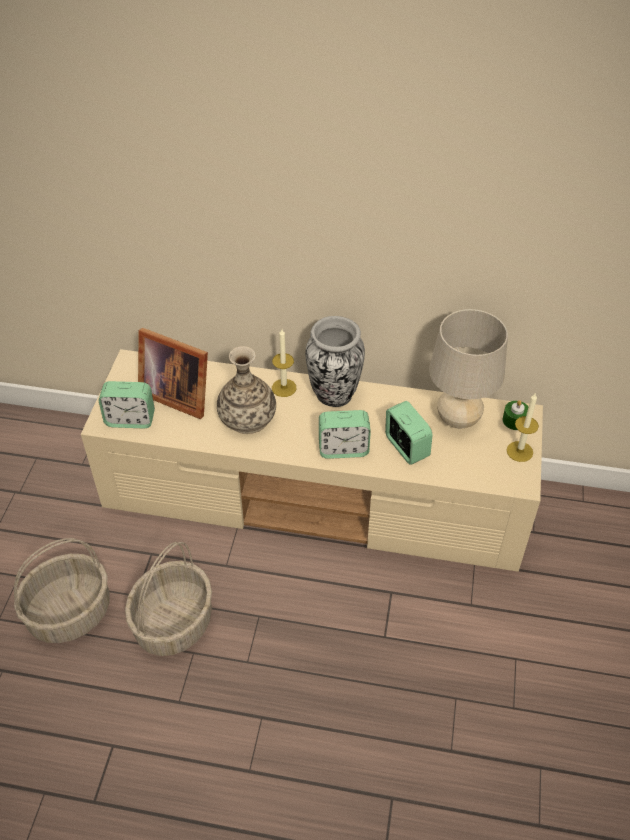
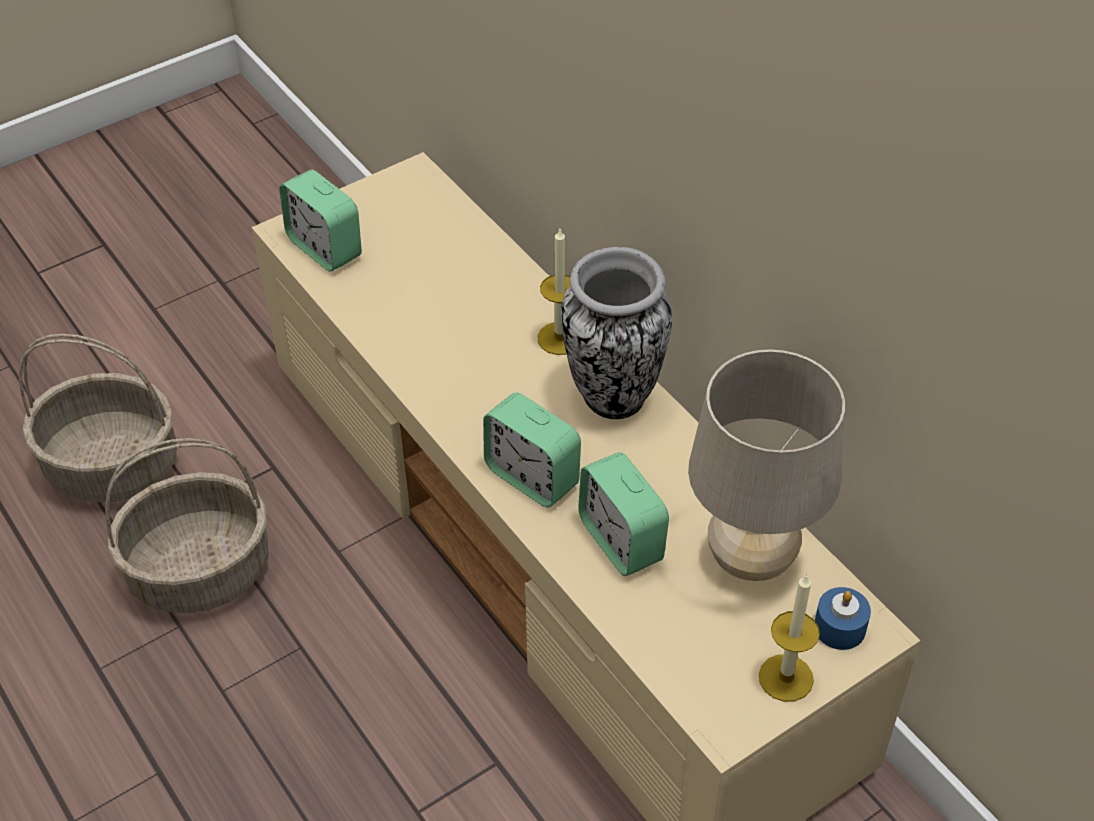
camera: 45 degrees right, 0 degrees up
picture frame [138,328,208,419] -> none
vase [217,346,276,434] -> none
alarm clock [385,401,432,465] -> alarm clock turned 135 degrees clockwise [578,452,669,576]
green candle [502,400,529,430] -> blue candle [815,587,871,650]

